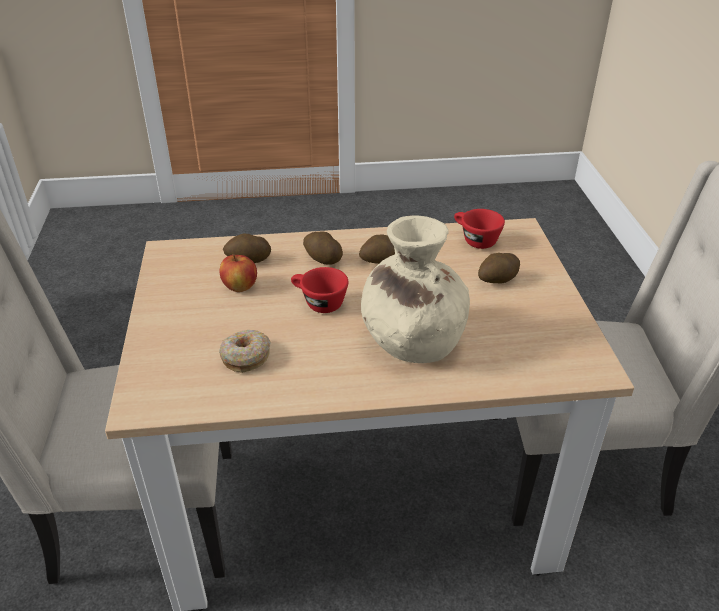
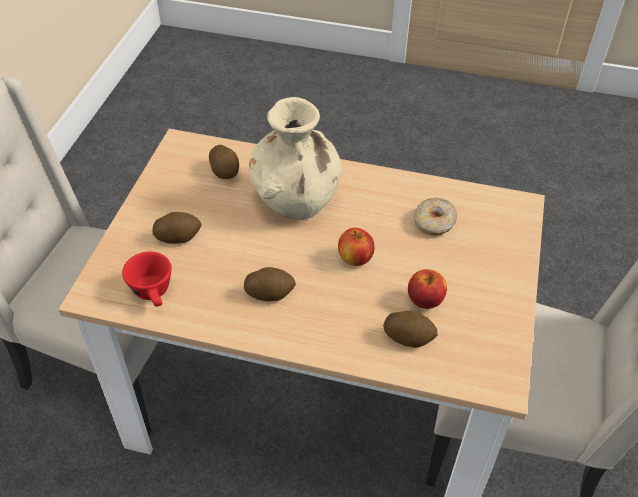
camera: 160 degrees left, 10 degrees up
red cup [291,267,348,313] -> apple [338,228,374,266]
potato [303,232,343,265] -> potato moved to [209,145,239,179]

